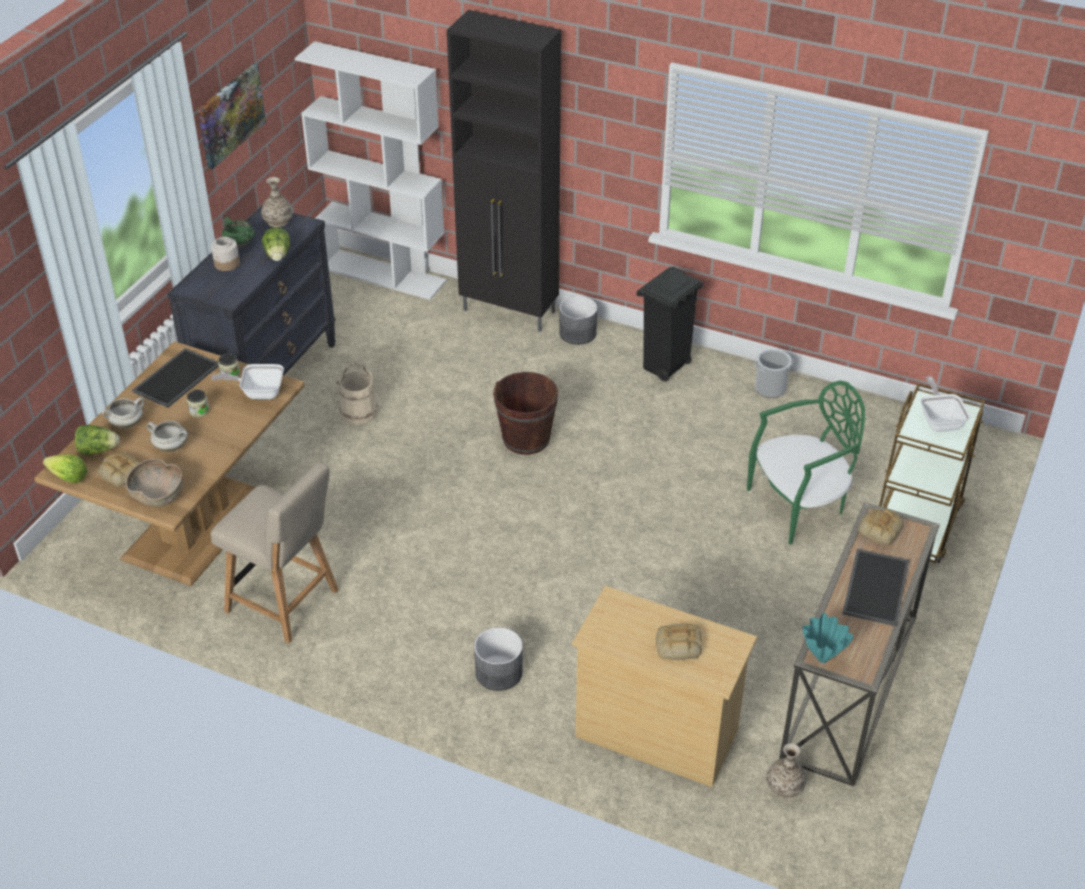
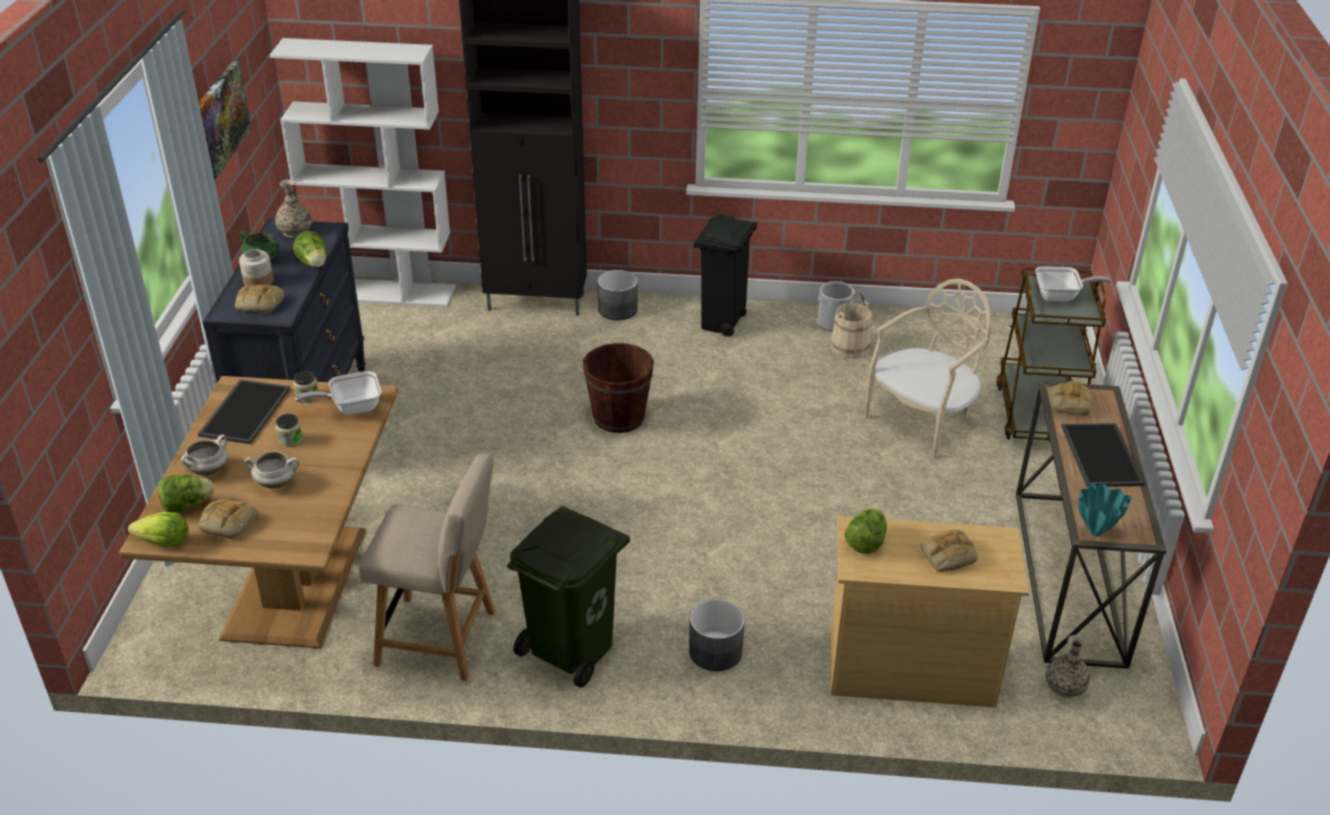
camera: 20 degrees left, 5 degrees down
brown bowl [126,459,183,507] -> none
beige bucket [335,363,378,425] -> beige bucket moved to [830,292,872,359]
green chair [747,380,865,545] -> beige chair [864,279,991,459]
frying pan [921,376,970,432] -> frying pan turned 120 degrees clockwise [1035,266,1112,302]
none -> bread [235,285,285,314]
none -> green trash can [507,506,630,688]
none -> lettuce [844,508,887,554]

